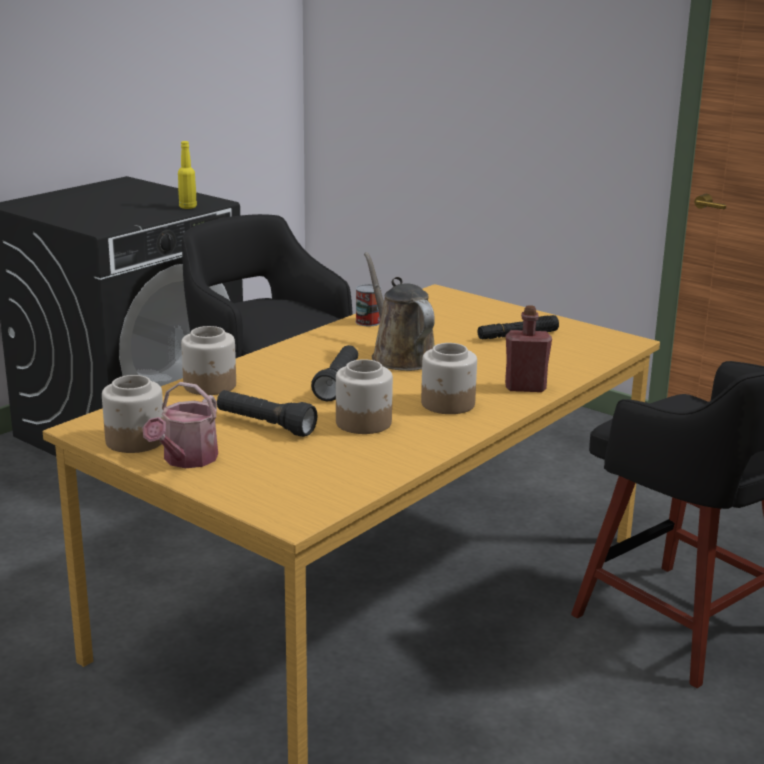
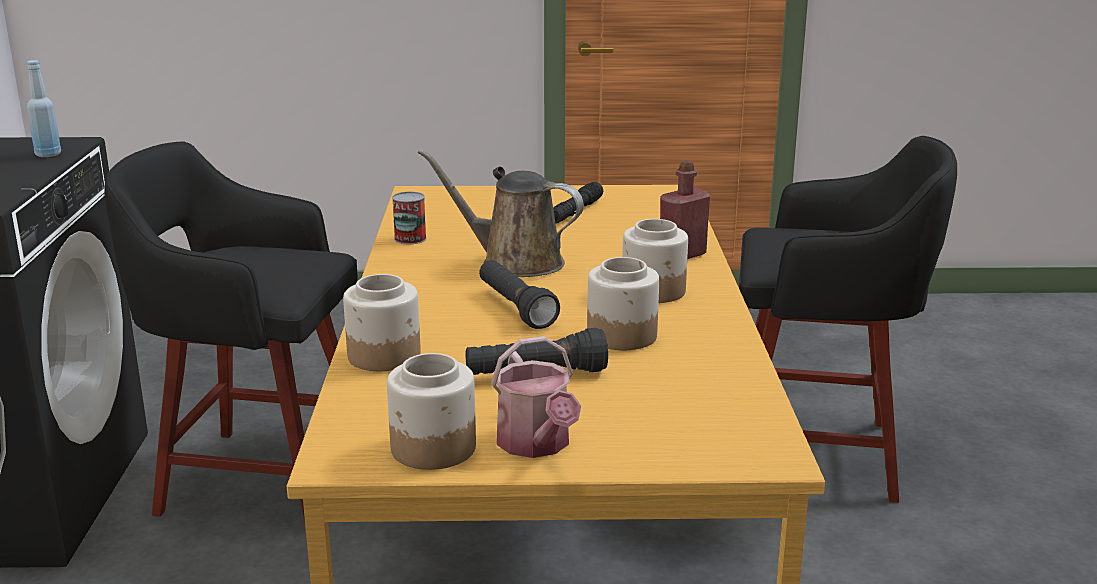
camera: 40 degrees left, 0 degrees up
yellow bottle [178,141,197,209] -> blue bottle [27,60,61,157]

